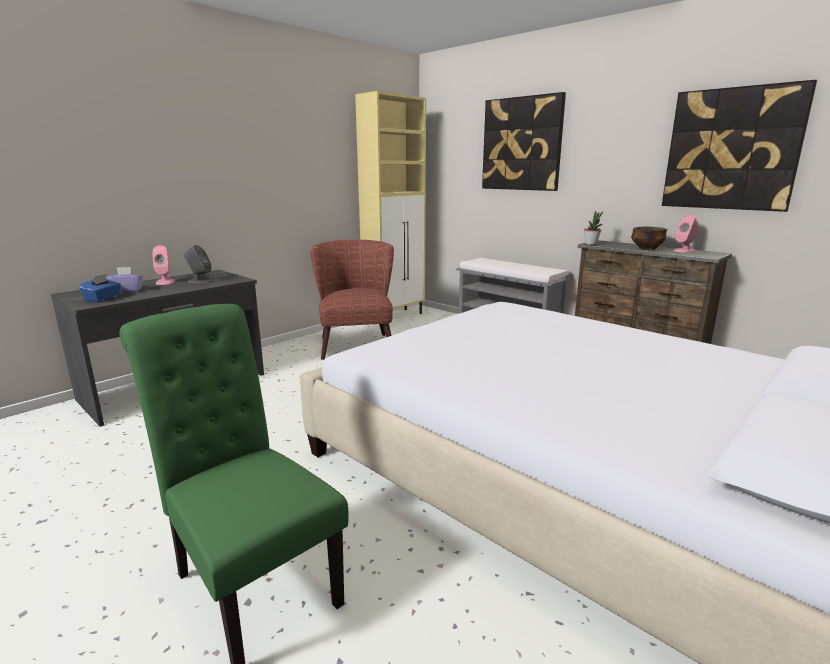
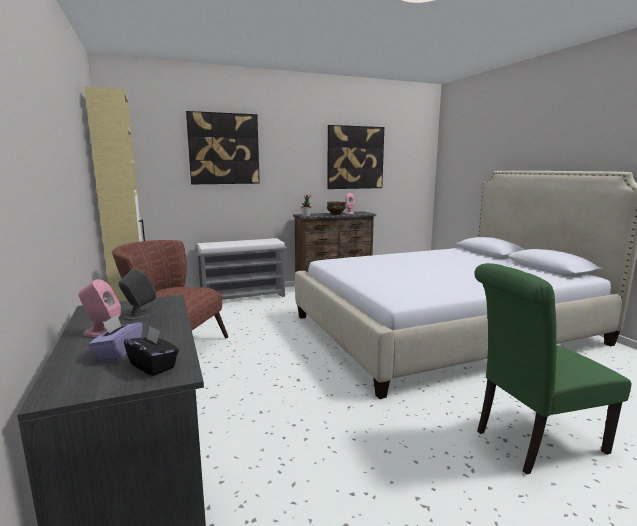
camera: 65 degrees left, 5 degrees down
blue tissue box [79,274,121,302] -> black tissue box [124,326,179,376]

